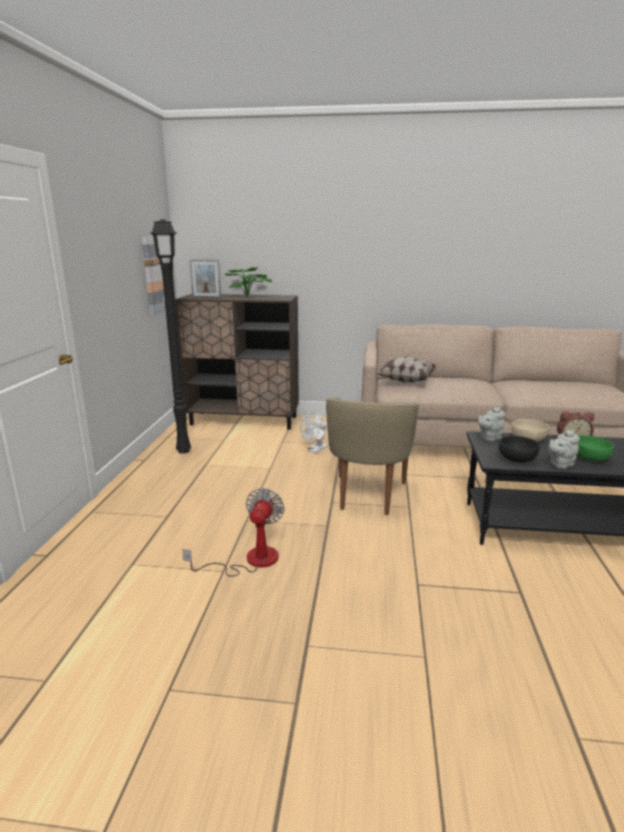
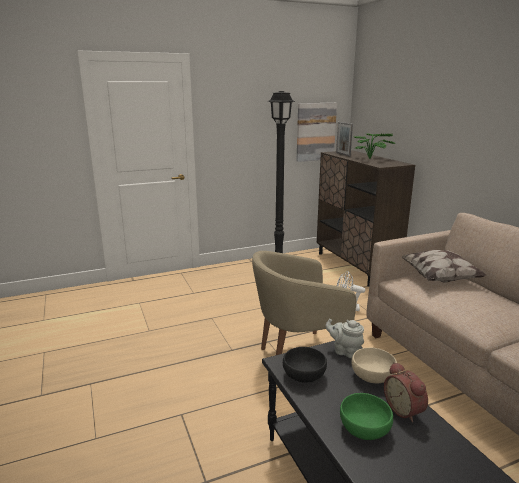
camera: 60 degrees right, 0 degrees up
fan [182,488,285,577] -> none
grey teapot [549,430,580,469] -> none

